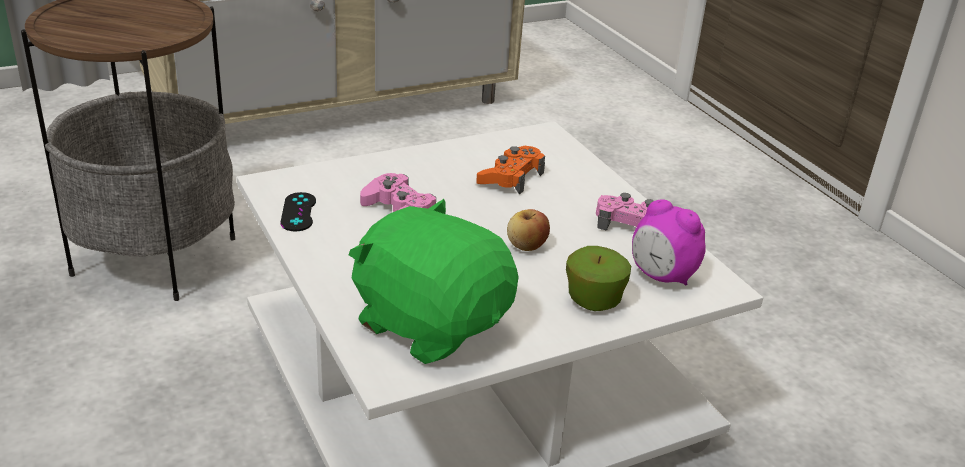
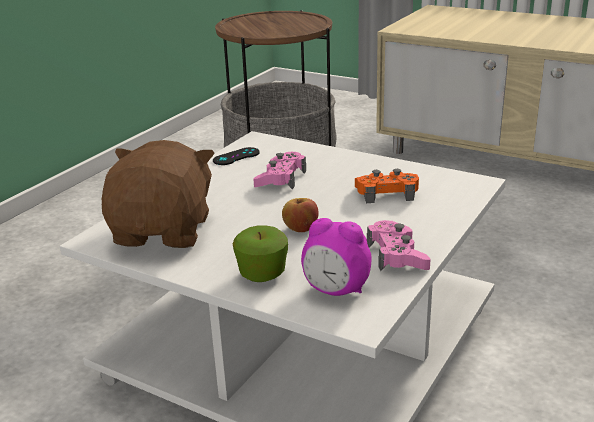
camera: 60 degrees right, 5 degrees down
green plush toy [349,199,518,364] -> brown plush toy [102,140,215,248]
alarm clock [632,199,706,286] -> alarm clock turned 75 degrees counterclockwise [301,218,372,296]

